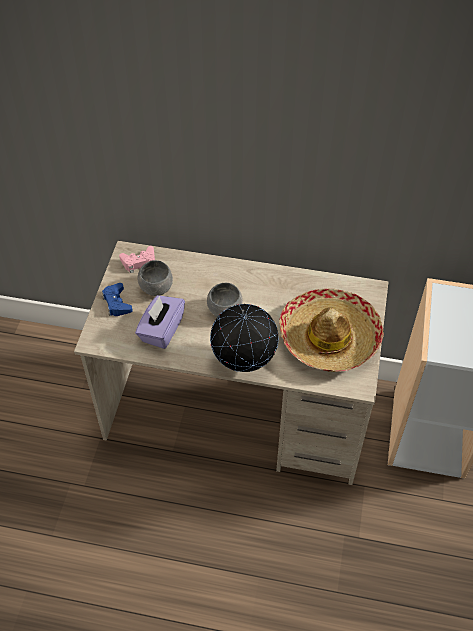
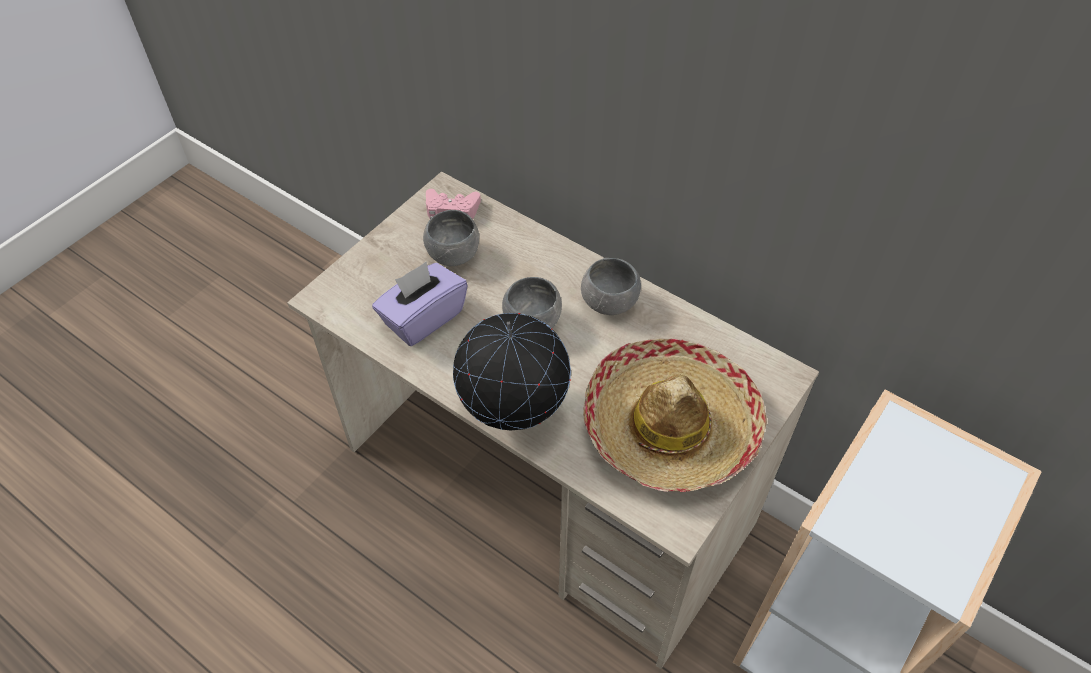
camera: 25 degrees right, 0 degrees up
blue game controller [102,283,133,316] -> none
none -> grey bowl [581,258,641,315]

